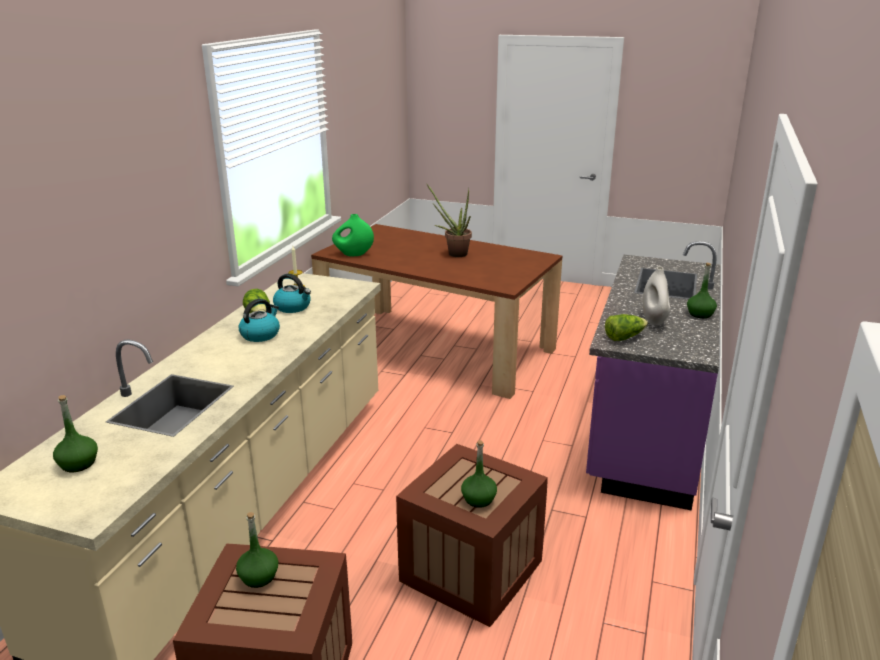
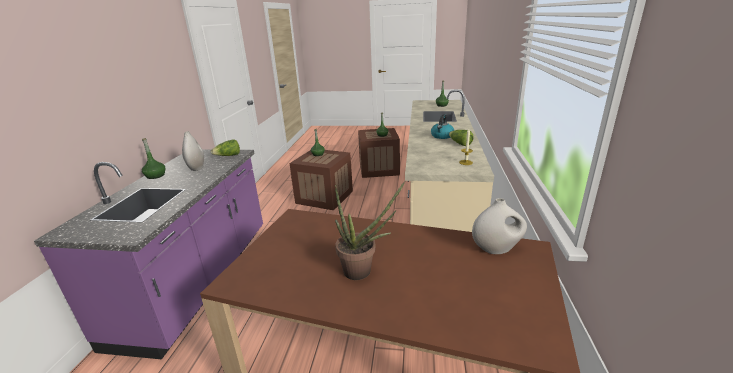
camera: 170 degrees right, 0 degrees up
kettle [273,274,311,313] -> none
green vase [332,214,374,256] -> white vase [472,198,527,254]

